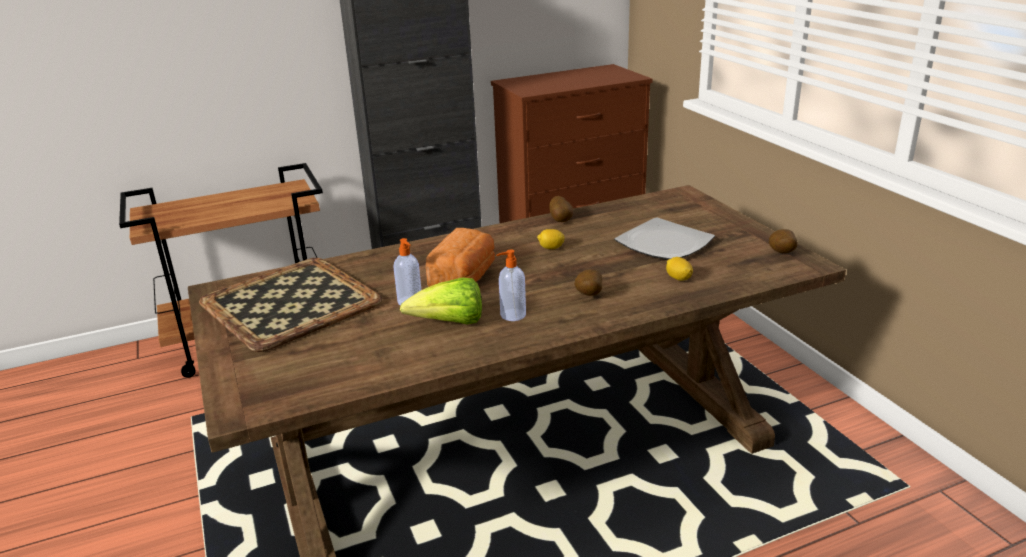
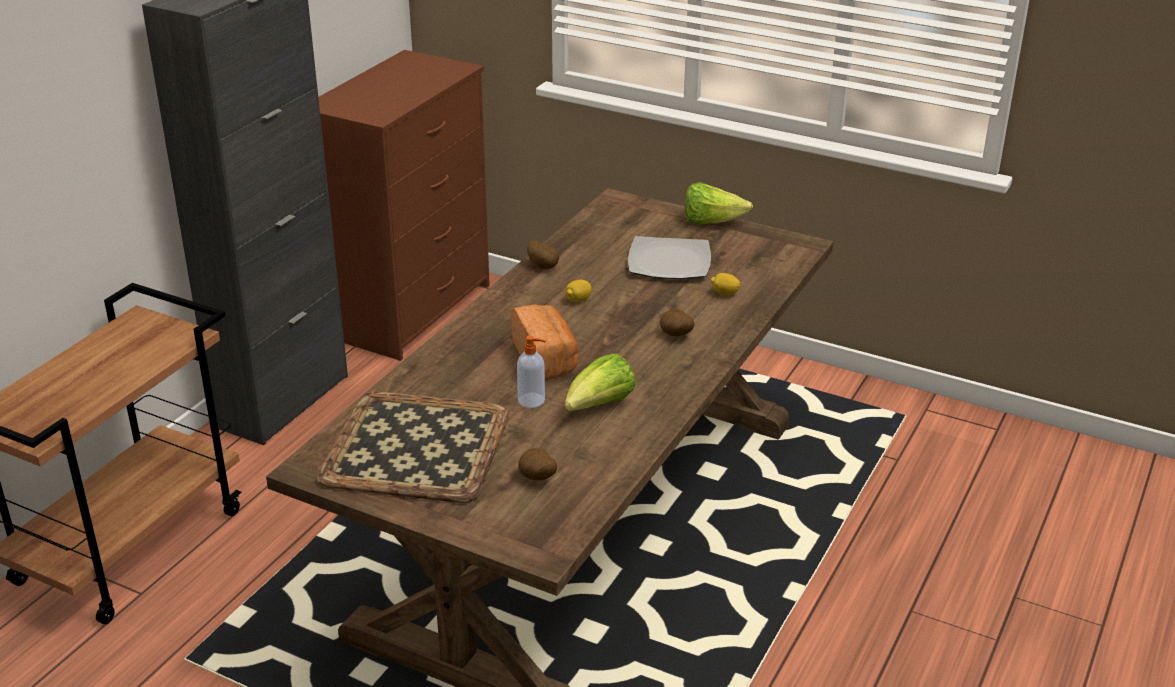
camera: 40 degrees left, 5 degrees up
soap dispenser [496,249,526,321] -> none
potato [769,229,798,253] -> potato moved to [518,448,557,480]
none -> lettuce [685,182,753,224]

